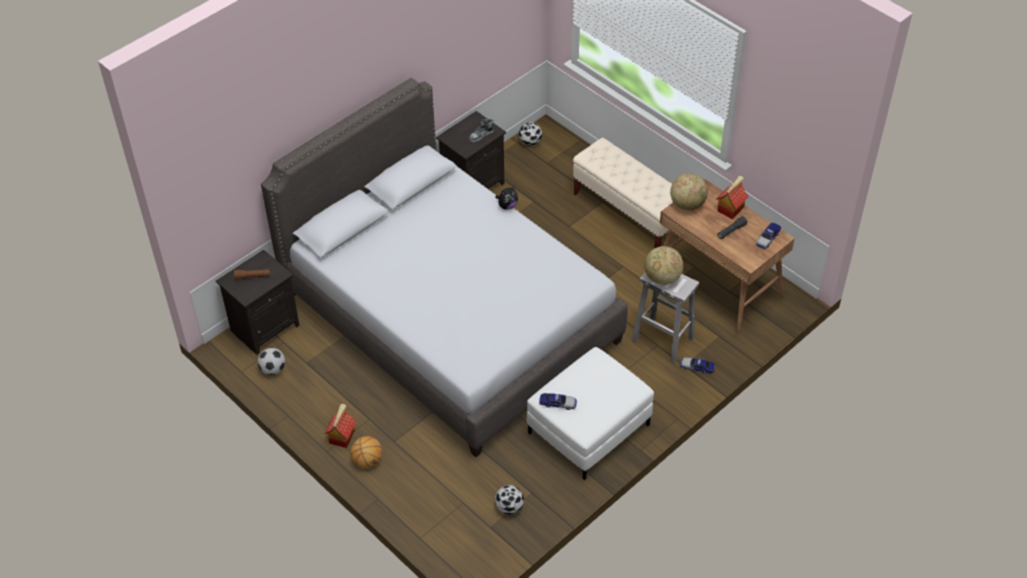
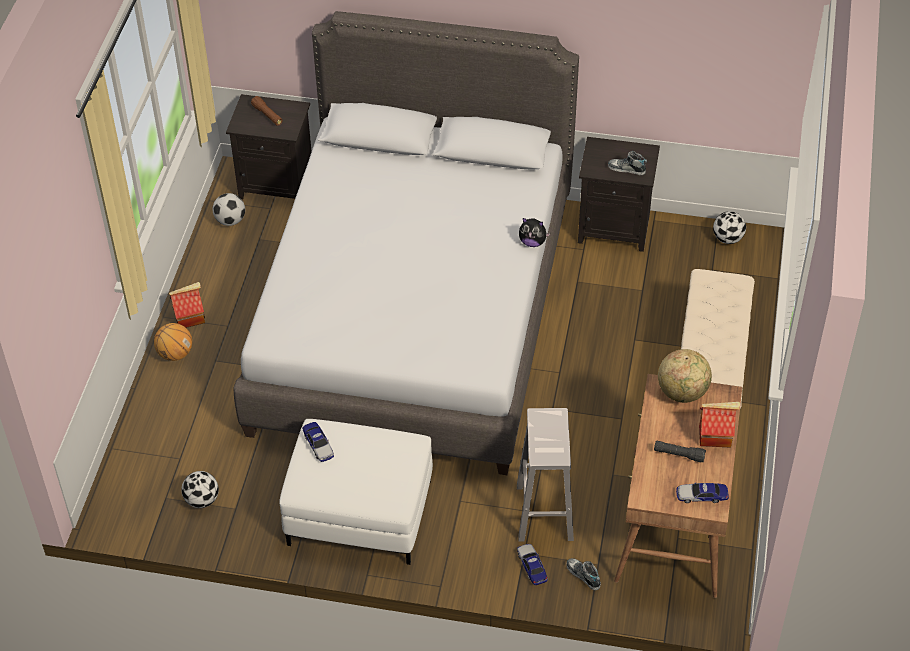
camera: 55 degrees right, 0 degrees up
globe [644,246,683,285] -> none
none -> shoe [566,558,601,590]

